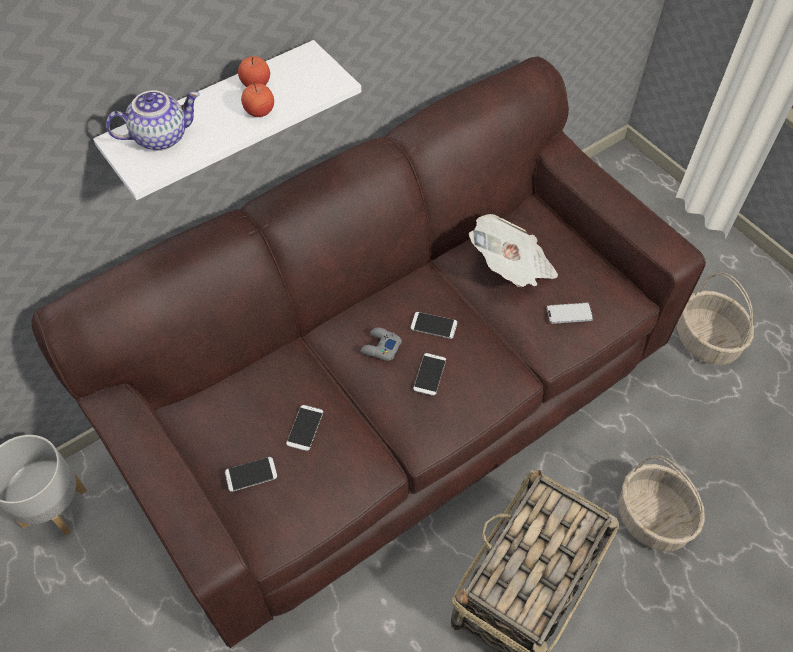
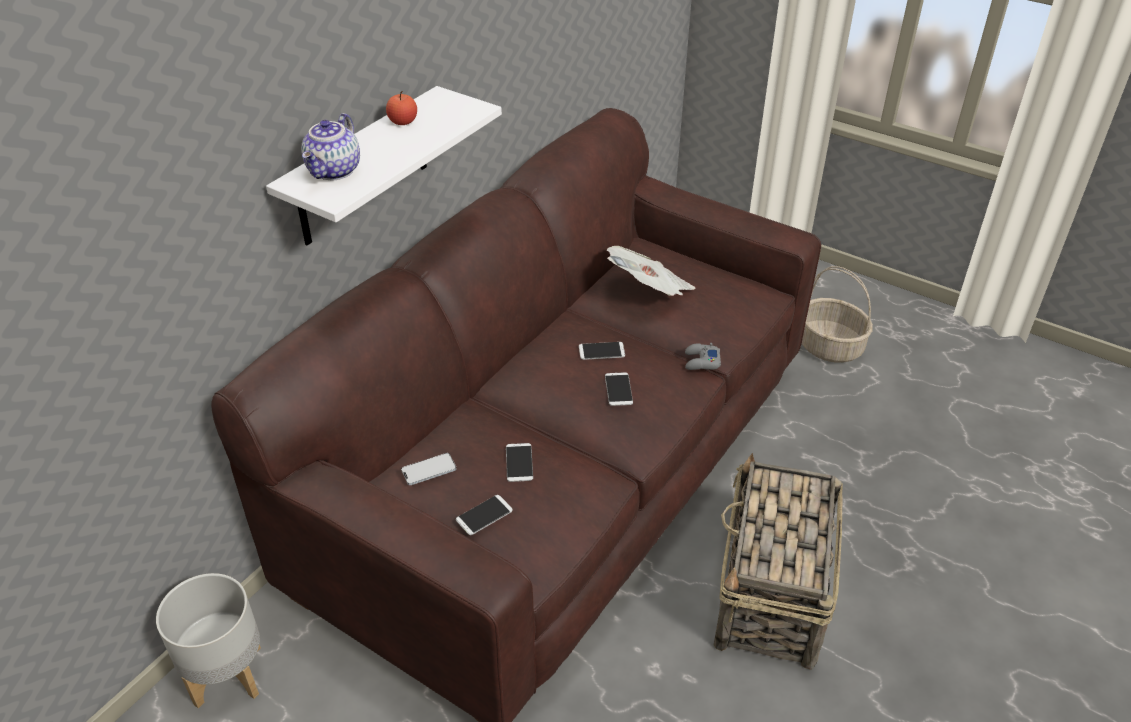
camera: 20 degrees left, 15 degrees down
teapot [106,90,200,151] -> teapot turned 150 degrees clockwise [301,113,360,180]
apple [241,81,274,117] -> none
grey game controller [361,327,402,361] -> grey game controller moved to [685,343,721,370]
phone [547,303,593,324] -> phone moved to [401,453,457,485]
basket [619,455,705,552] -> none

